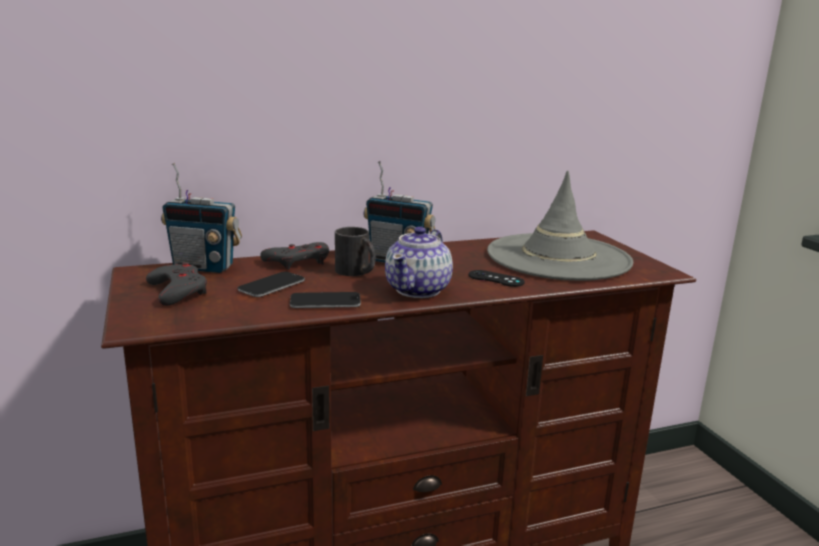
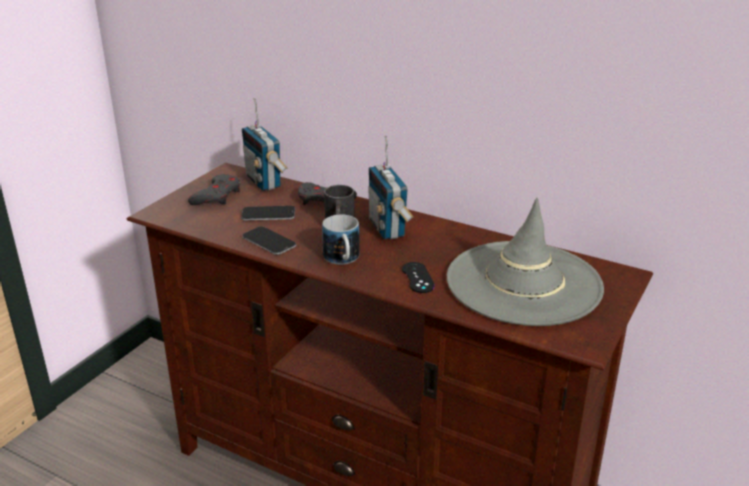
camera: 50 degrees right, 10 degrees up
teapot [385,226,453,298] -> mug [322,214,360,265]

